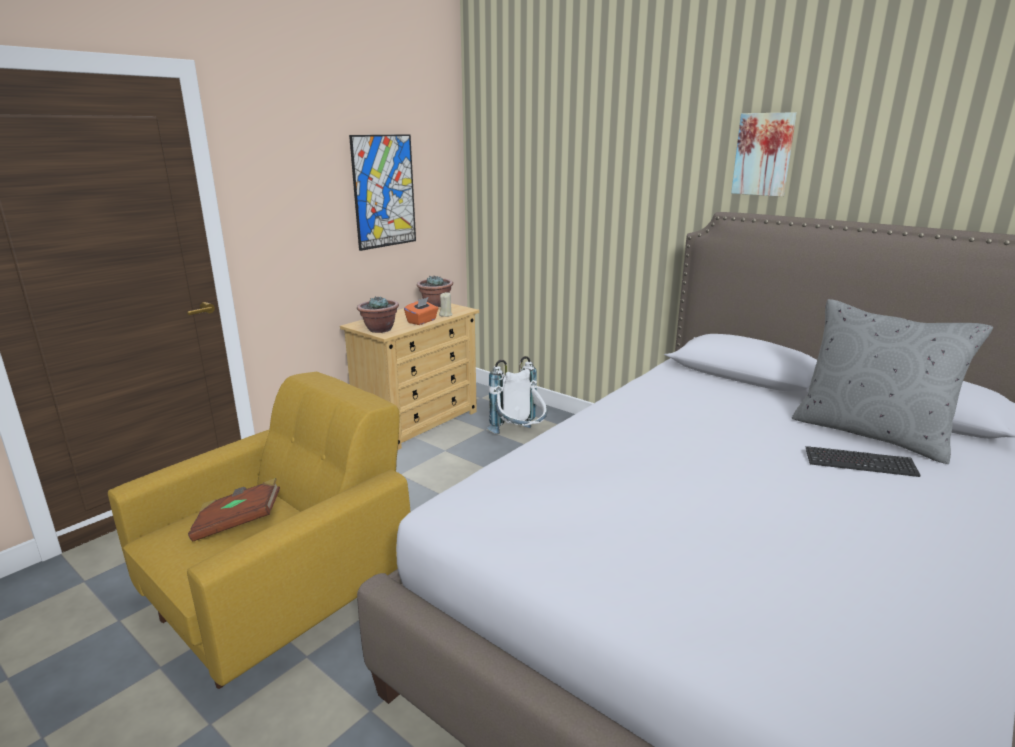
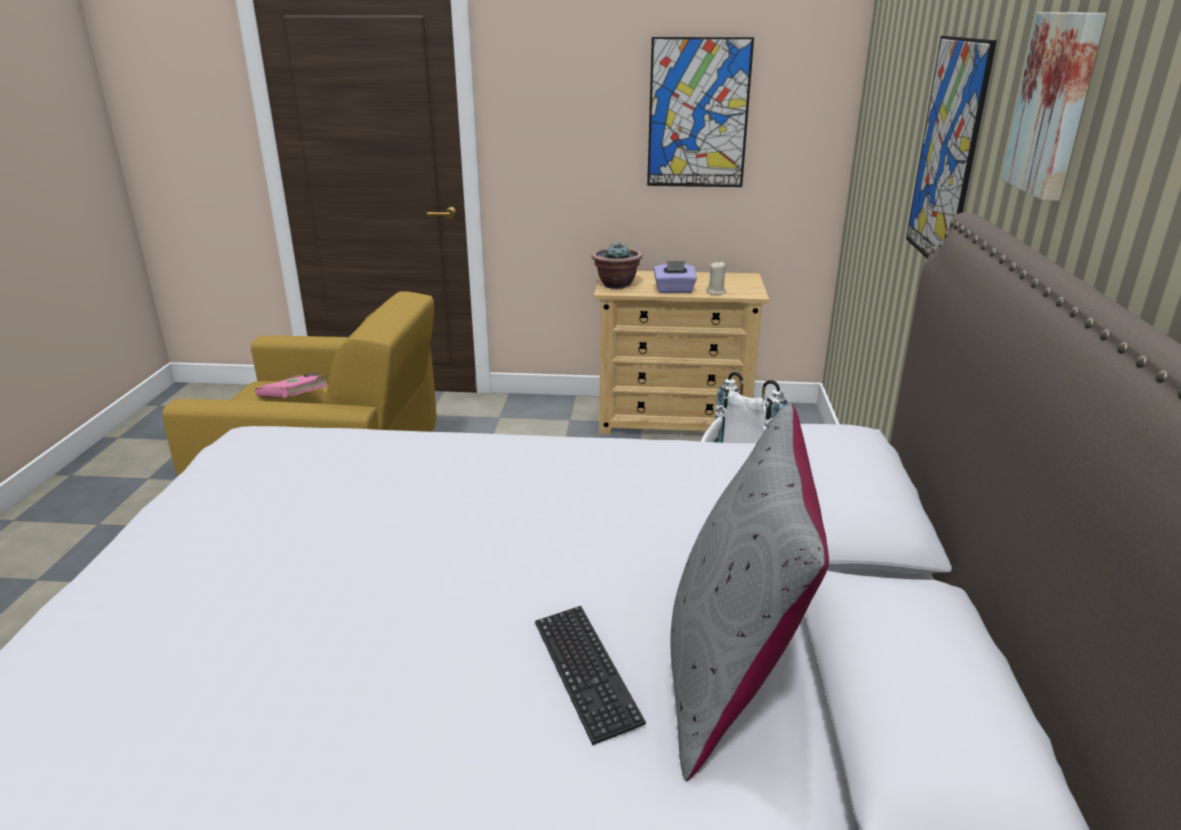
camera: 55 degrees right, 5 degrees up
brown book [188,478,280,541] -> pink book [255,373,328,398]
orange tissue box [404,297,439,325] -> purple tissue box [654,261,697,293]
potted plant [417,275,453,307] -> none
none -> picture [906,36,997,258]

